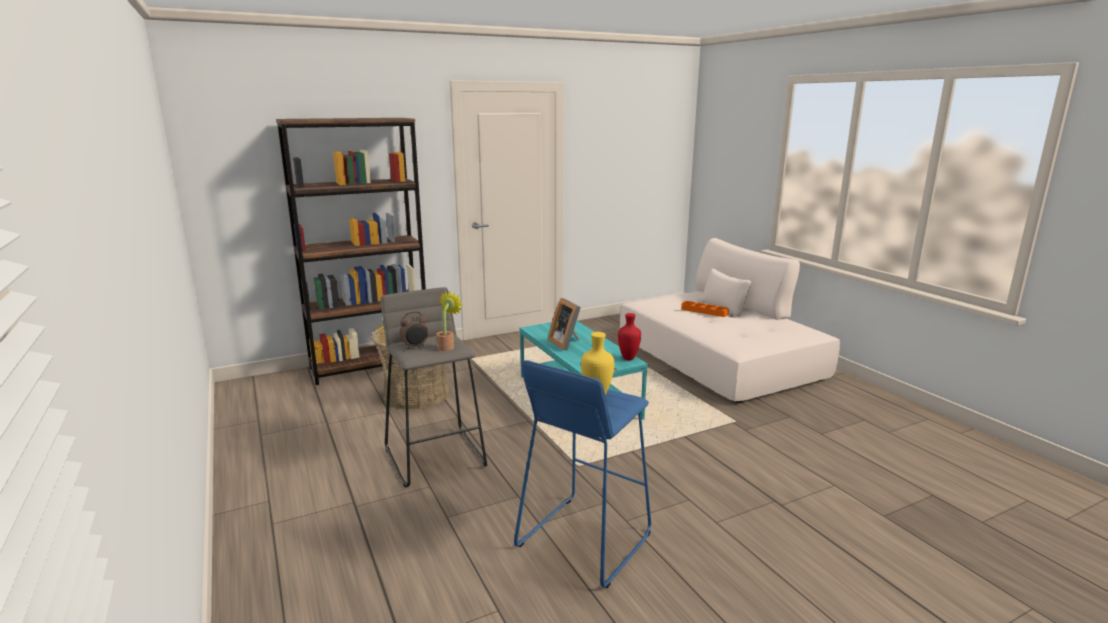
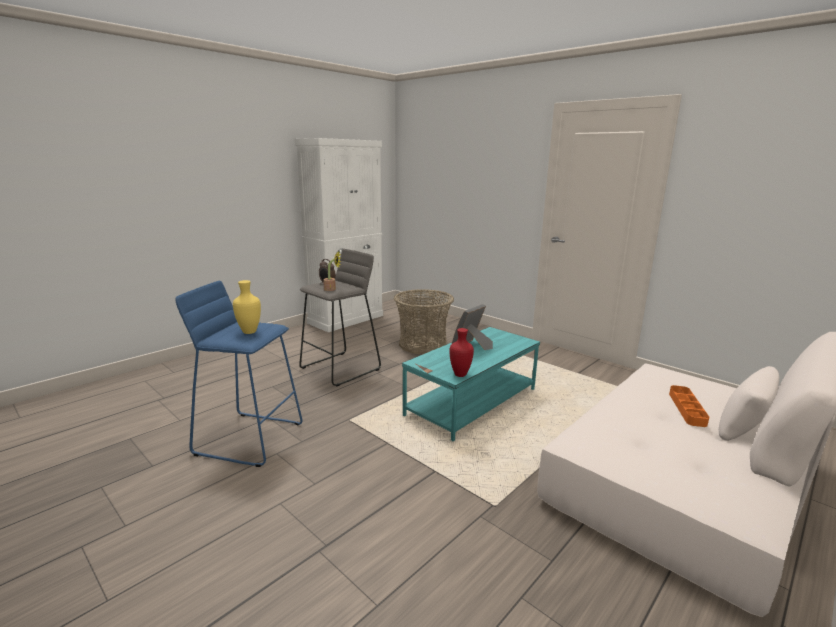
camera: 70 degrees right, 0 degrees up
brown bookcase [276,118,426,385] -> none
none -> white cabinet [295,138,383,332]

